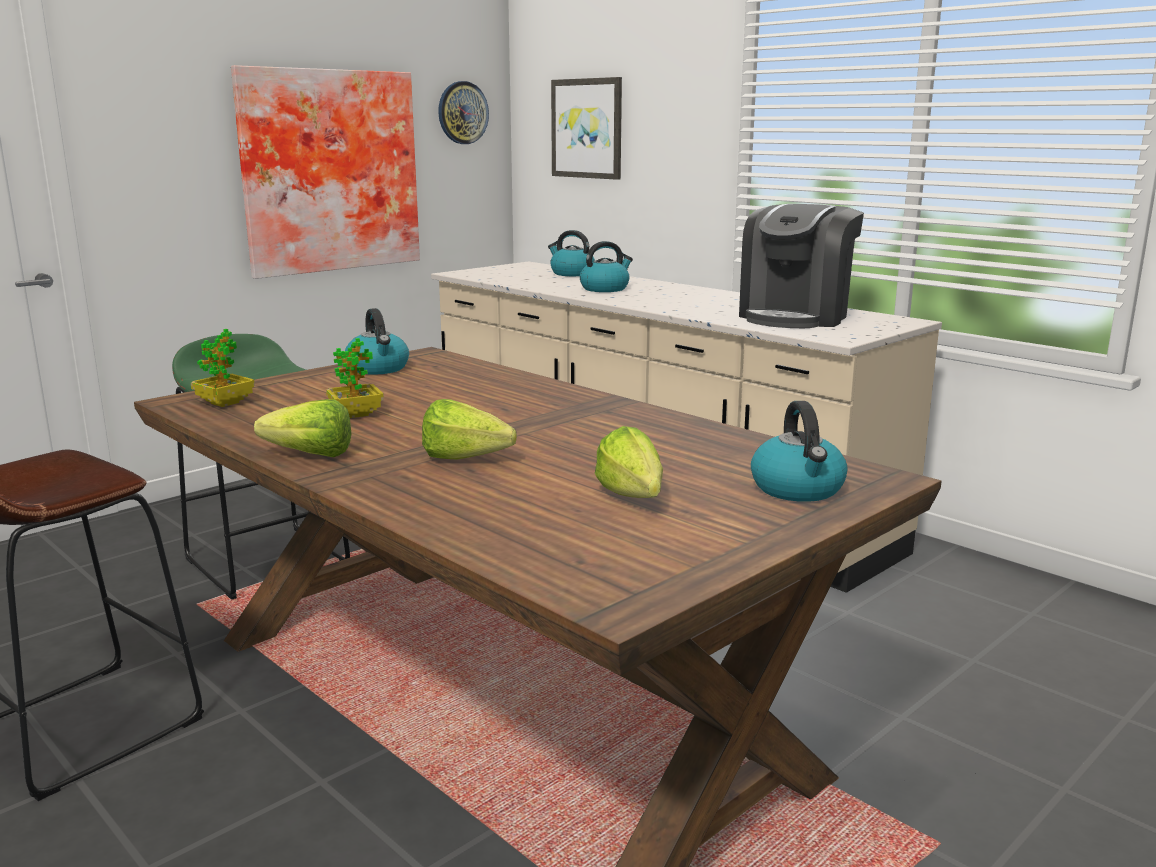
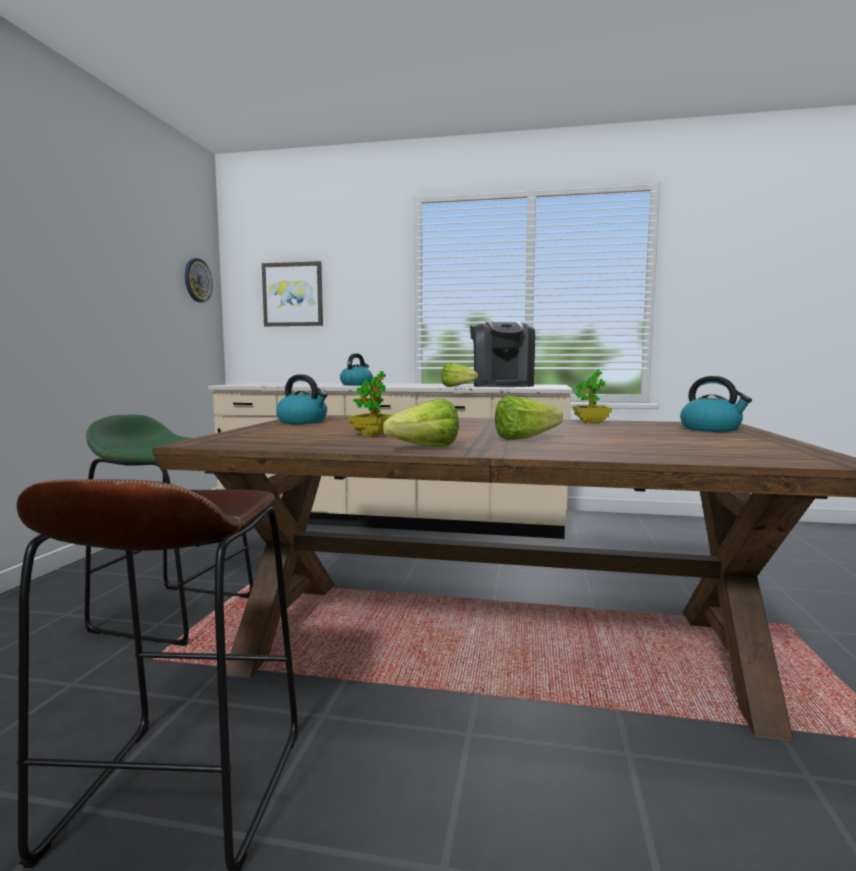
camera: 35 degrees left, 10 degrees down
potted plant [191,329,255,407] -> potted plant moved to [573,370,612,424]
picture [231,65,420,279] -> none
kettle [548,230,595,276] -> none
lettuce [595,426,663,498] -> lettuce moved to [441,362,478,387]

